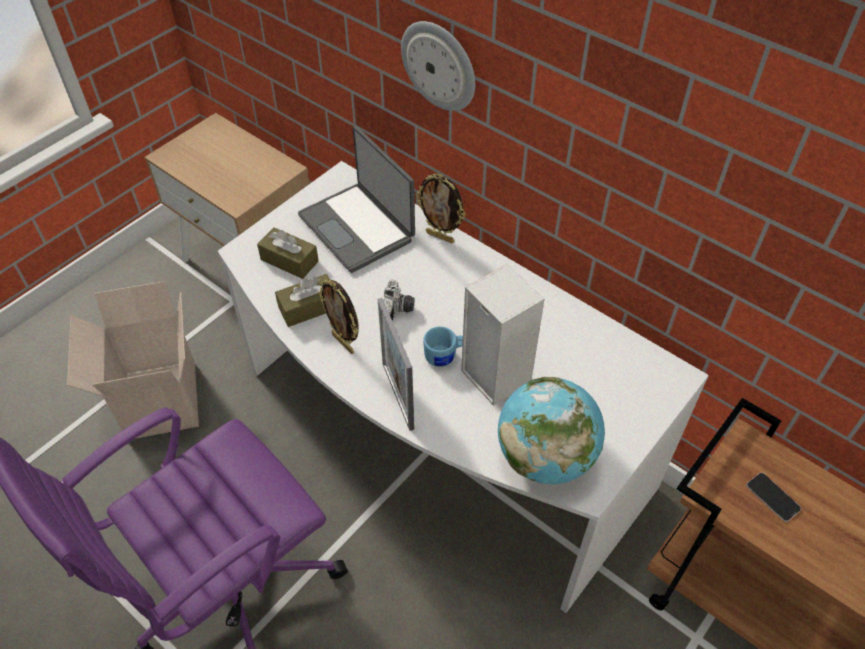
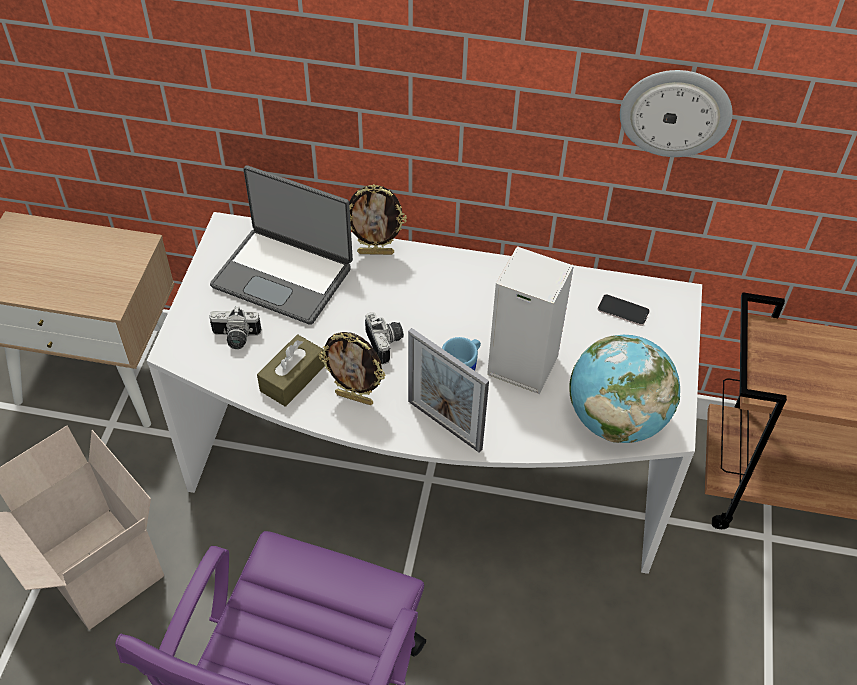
camera: 30 degrees left, 0 degrees up
brown tissue box [257,227,319,279] -> camera [209,306,262,349]
wall clock [401,21,475,111] -> wall clock moved to [620,70,733,157]
phone [746,473,801,522] -> phone moved to [598,294,650,326]

